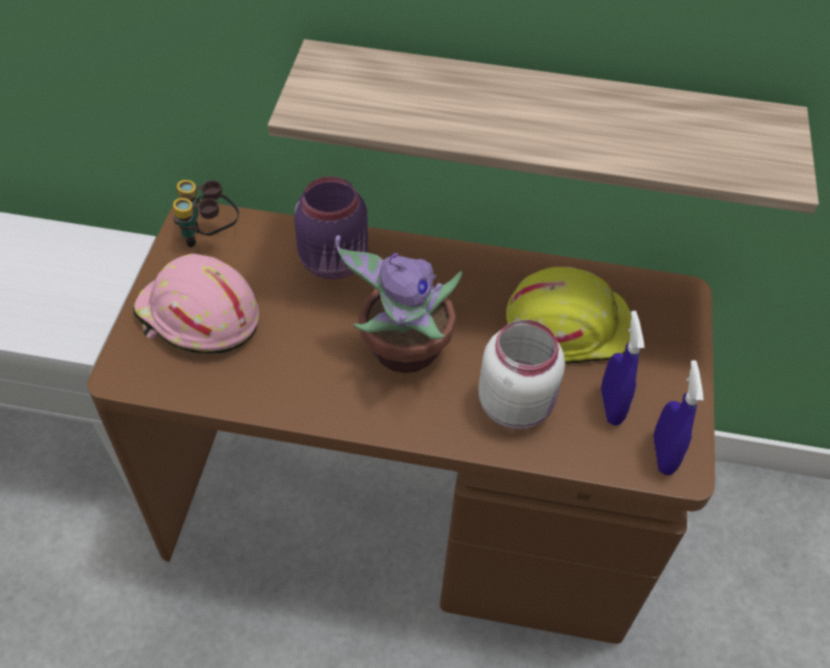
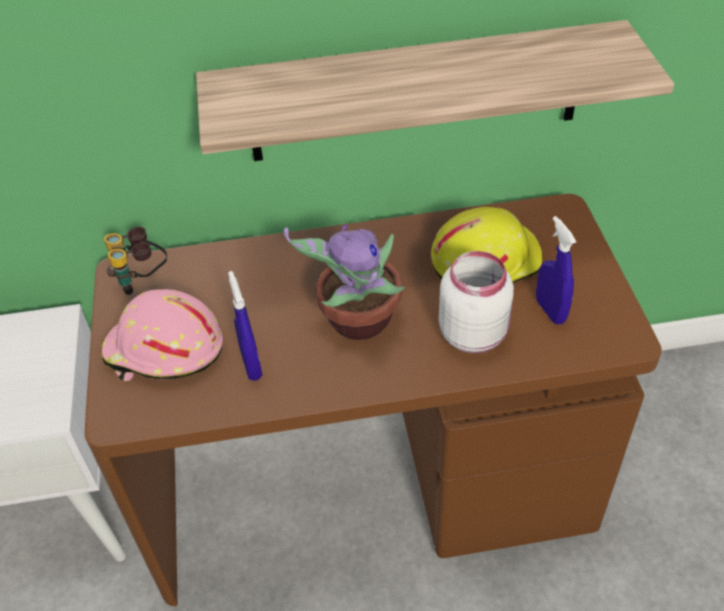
camera: 15 degrees left, 5 degrees down
purple jar [294,176,368,280] -> none
blue spray bottle [654,360,703,475] -> blue spray bottle moved to [228,271,263,381]

